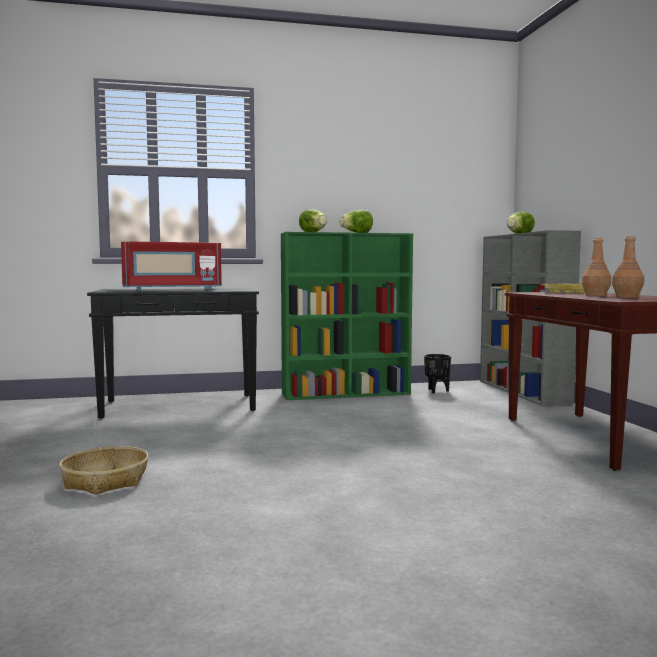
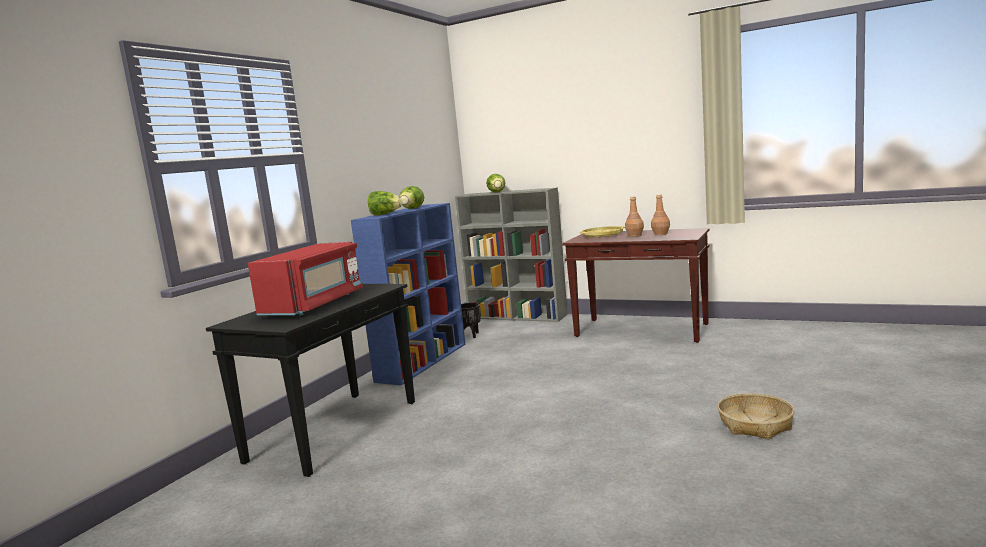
camera: 50 degrees left, 5 degrees up
basket [59,446,149,495] -> basket moved to [718,393,794,440]
green bookcase [281,232,413,400] -> blue bookcase [351,203,465,385]

